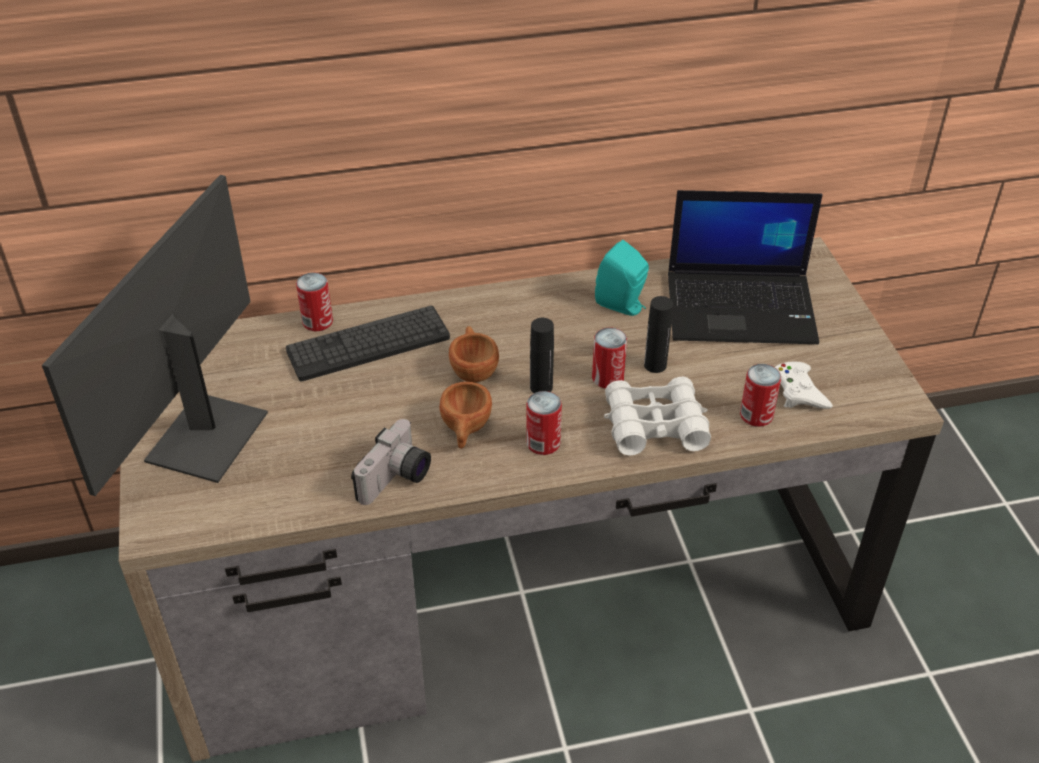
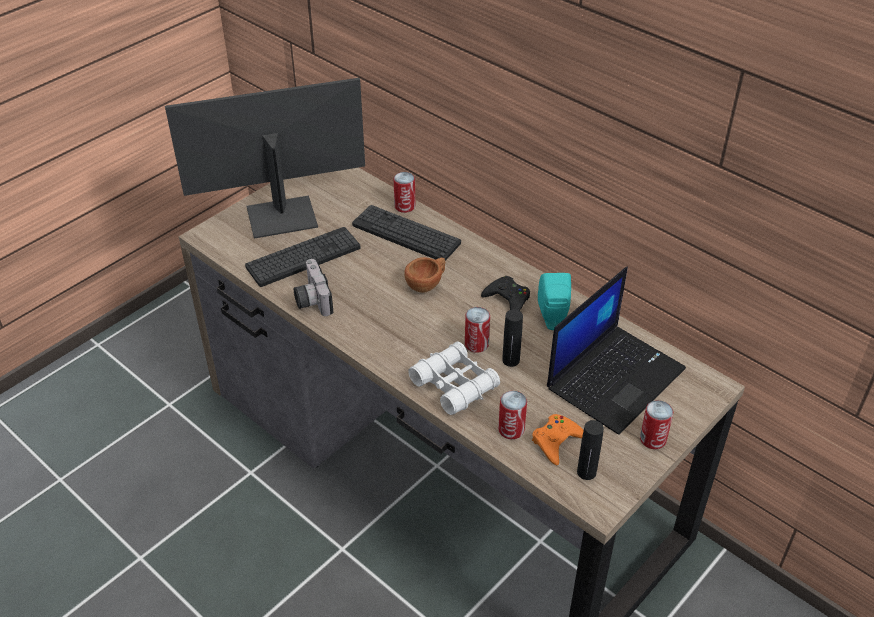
camera: 55 degrees right, 0 degrees up
camera [351,419,431,505] -> camera turned 75 degrees clockwise [294,259,333,316]
brown cup [439,382,492,449] -> none
can [526,391,562,455] -> can moved to [640,400,673,449]
black bottle [530,318,554,393] -> black bottle moved to [577,420,604,480]
laptop [668,190,823,344] -> laptop turned 105 degrees counterclockwise [547,267,686,435]
white game controller [775,362,833,409] -> orange game controller [532,414,584,466]
none -> keyboard [245,227,360,287]
none -> black game controller [481,276,530,311]

